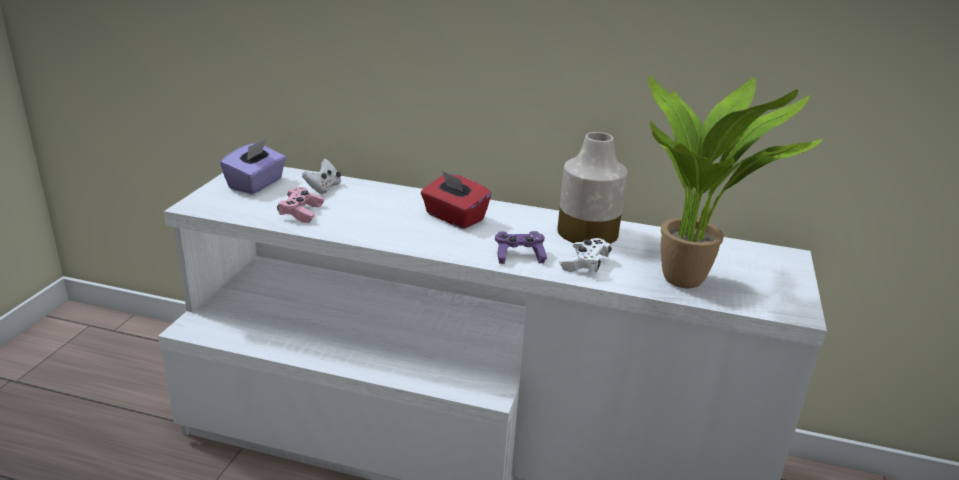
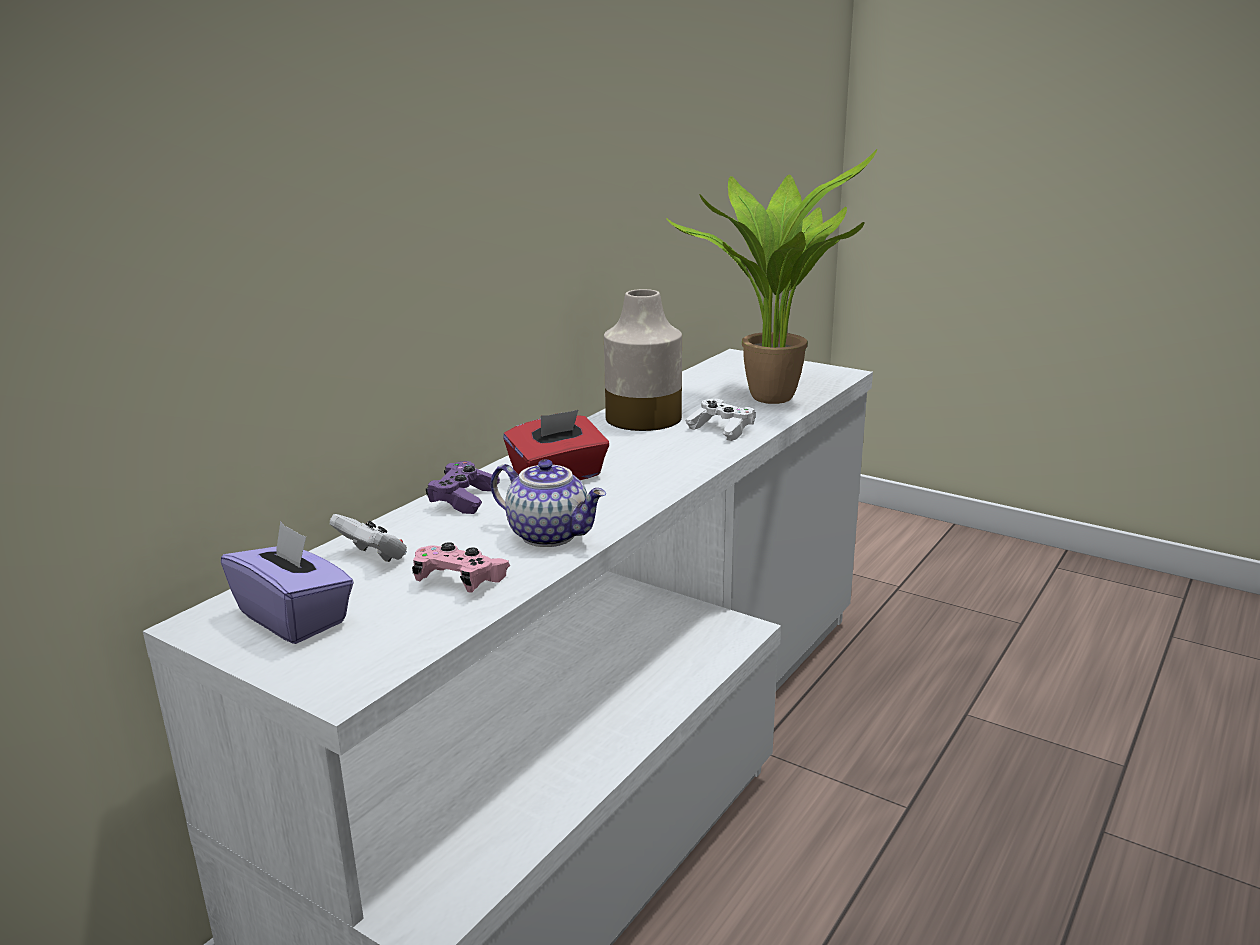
camera: 70 degrees left, 5 degrees down
purple game controller [495,231,547,264] -> purple game controller moved to [426,461,500,514]
none -> teapot [490,459,606,547]

